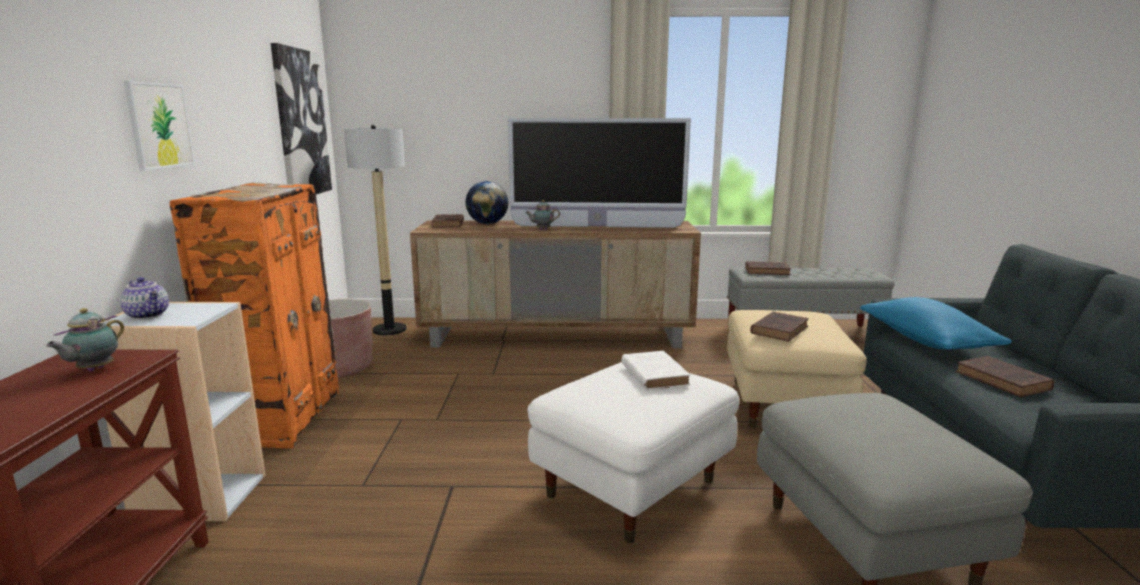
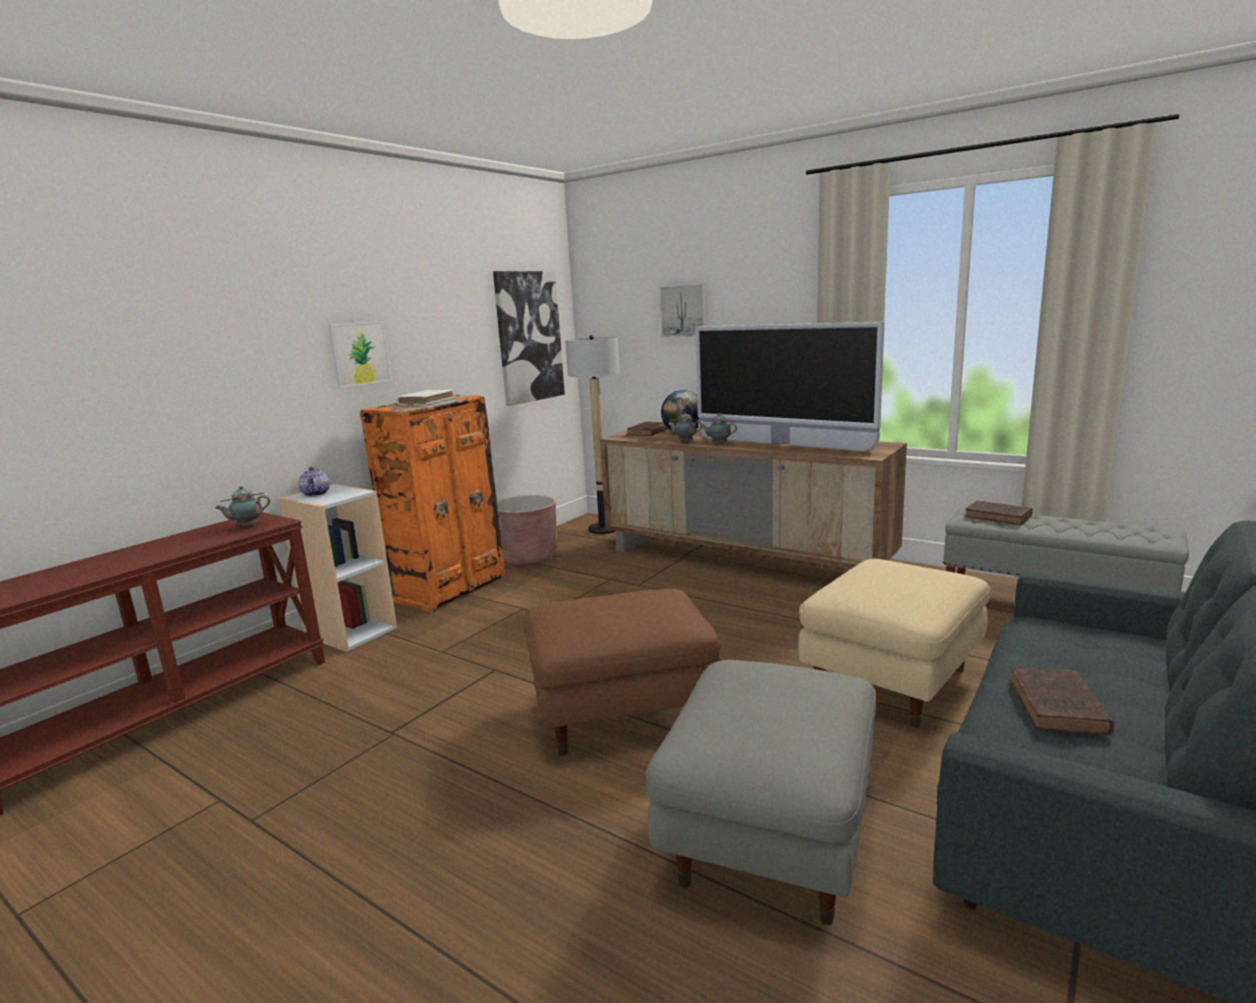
camera: 35 degrees right, 0 degrees up
white ottoman [528,362,739,543] -> brown ottoman [524,589,720,756]
white book [622,351,691,390] -> white book moved to [397,390,454,405]
brown book [750,311,809,341] -> none
blue pillow [860,297,1012,350] -> none
none -> picture [659,284,707,337]
none -> teapot [667,411,702,442]

